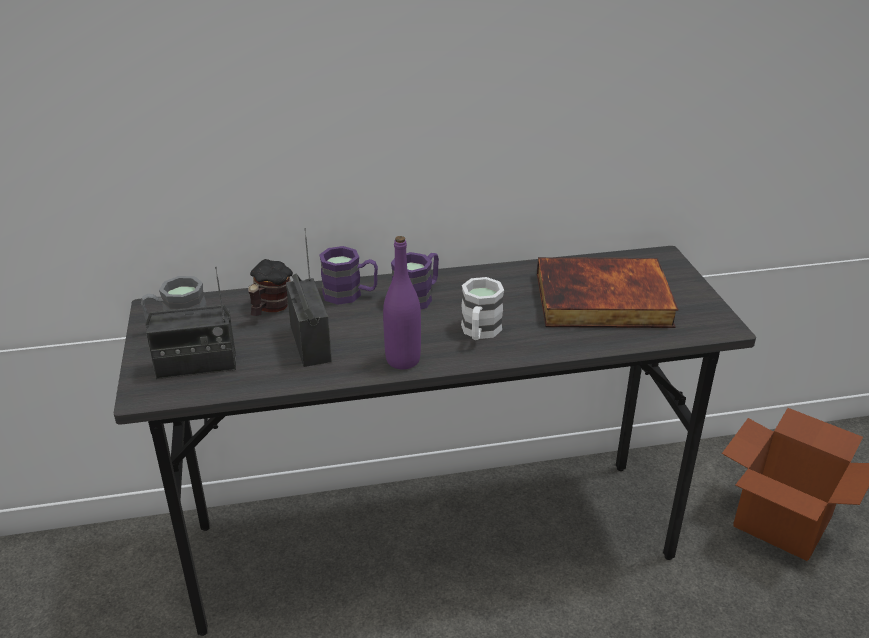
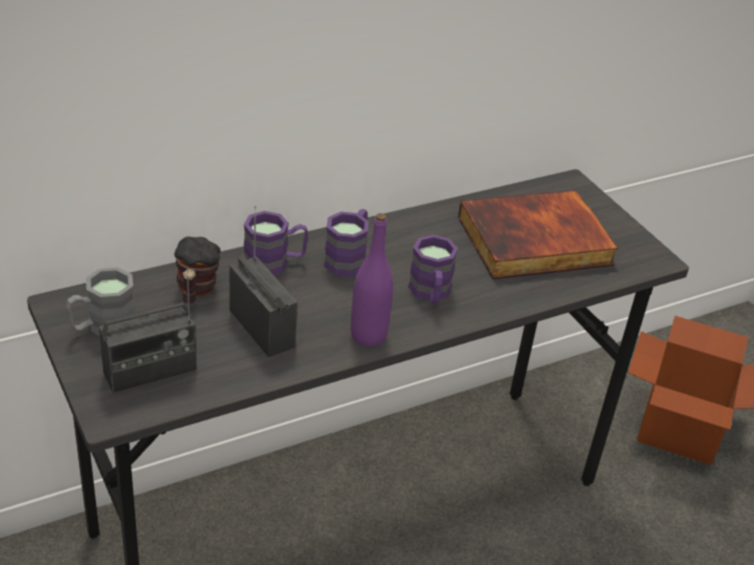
camera: 20 degrees left, 5 degrees up
white mug [461,277,504,340] -> purple mug [408,235,458,304]

